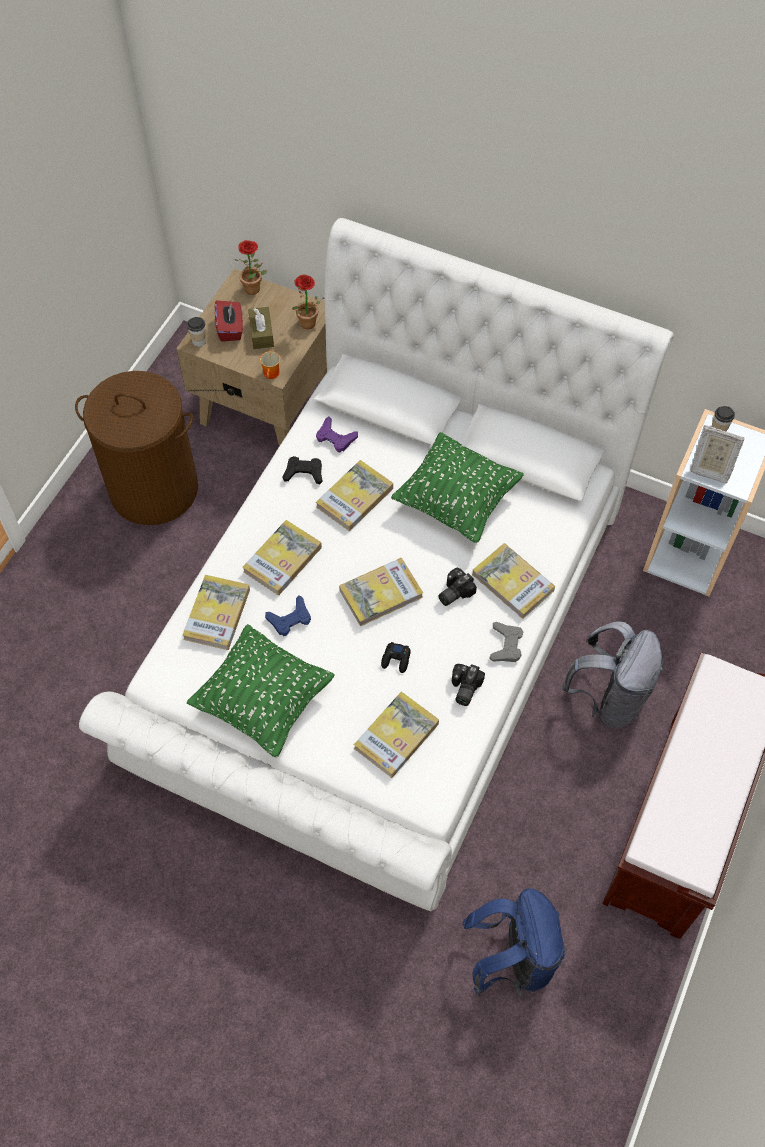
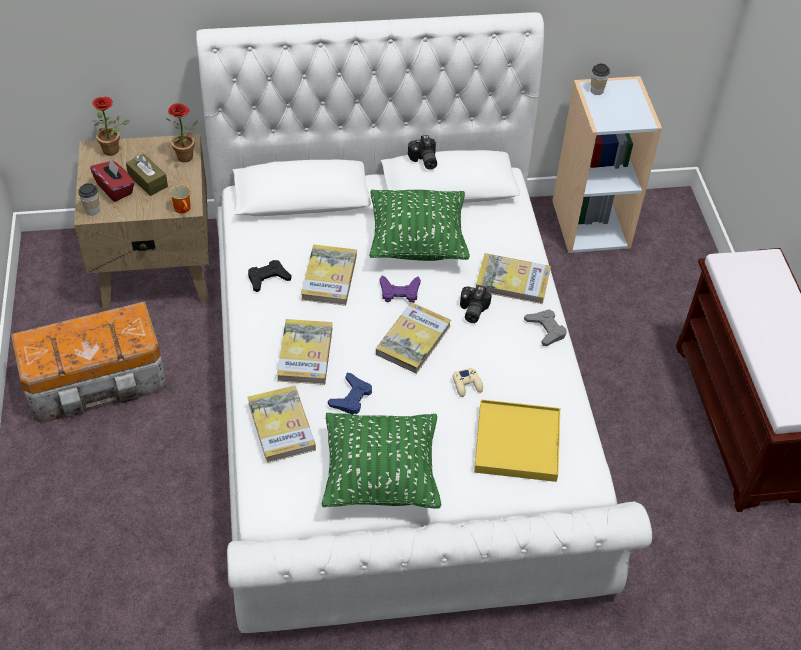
camera: 35 degrees left, 10 degrees down
brown laundry basket [75,371,198,525] -> storage box [11,301,167,423]
purple game controller [316,417,358,453] -> purple game controller moved to [379,276,421,303]
book [354,691,439,778] -> yellow tray [474,399,560,482]
black game controller [381,642,411,673] -> beige game controller [453,367,483,397]
camera [452,664,485,706] -> camera moved to [408,135,437,170]
blue backpack [462,888,565,997] -> none
grey backpack [562,621,663,729] -> none
picture frame [691,425,744,483] -> none

